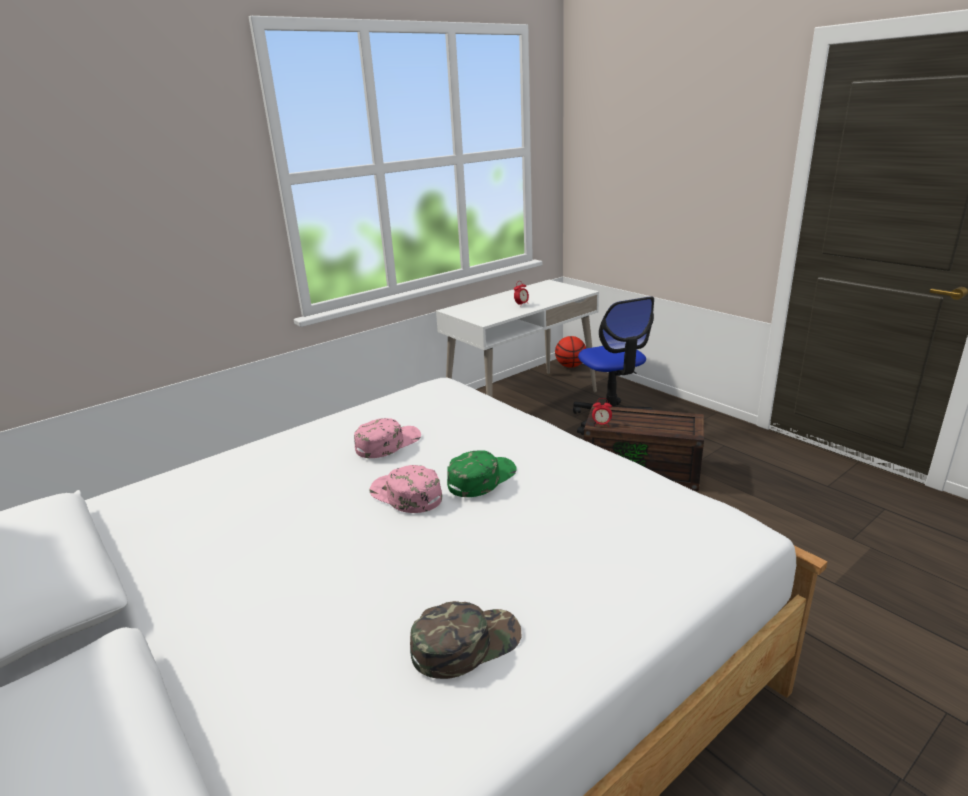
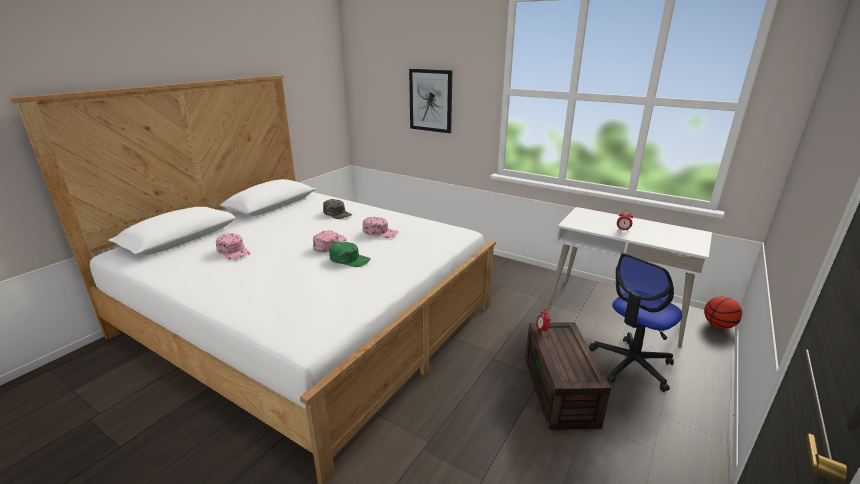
camera: 70 degrees right, 0 degrees up
green cap [410,601,522,679] -> green cap moved to [323,199,352,219]
none -> pink cap [215,233,250,260]
none -> picture [409,69,452,133]

